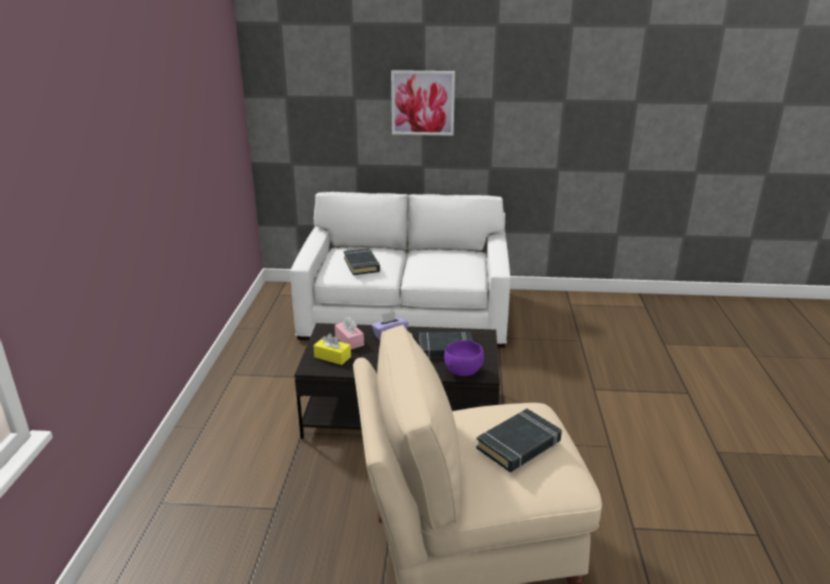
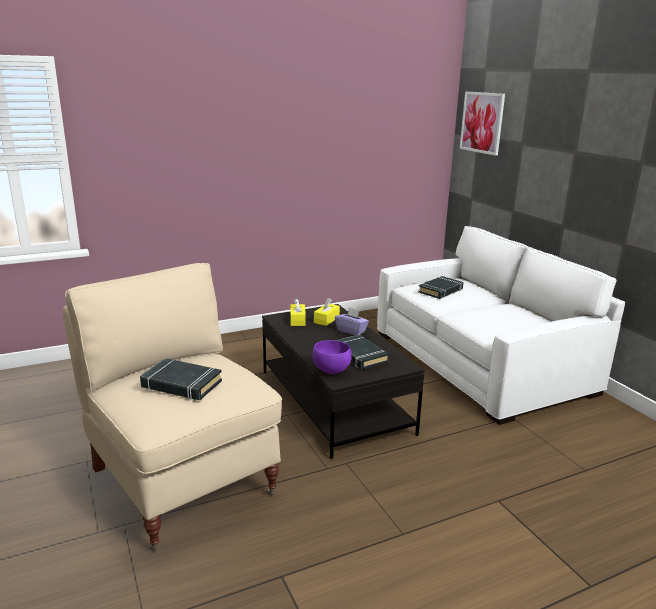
camera: 60 degrees right, 5 degrees down
pink tissue box [335,317,364,349] -> yellow tissue box [314,298,340,326]
picture [391,70,455,136] -> picture moved to [460,92,505,156]

